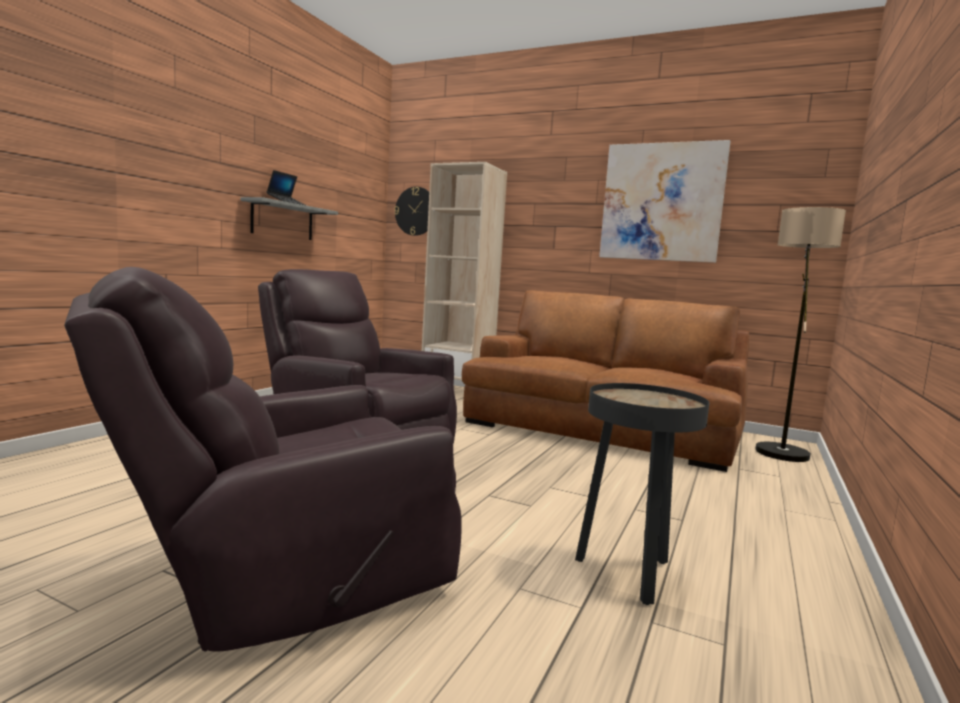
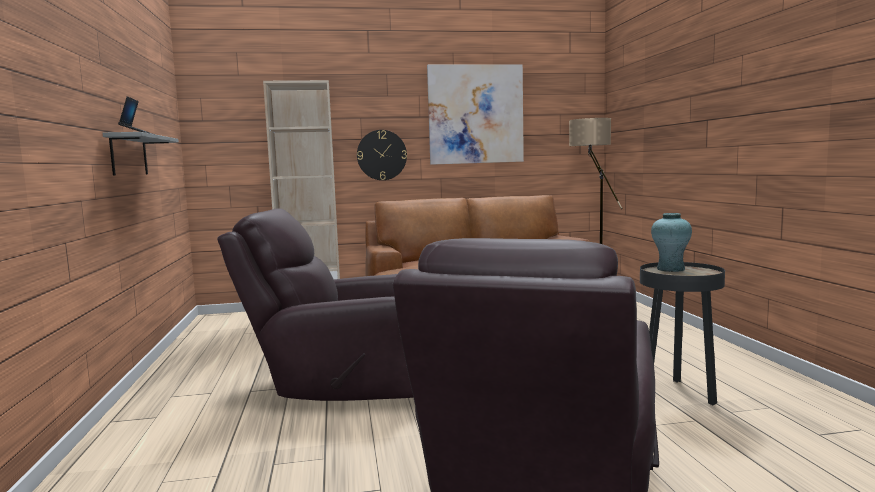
camera: 35 degrees left, 0 degrees up
wall clock [394,187,429,236] -> wall clock moved to [357,130,407,180]
none -> turquoise vase [651,213,692,272]

